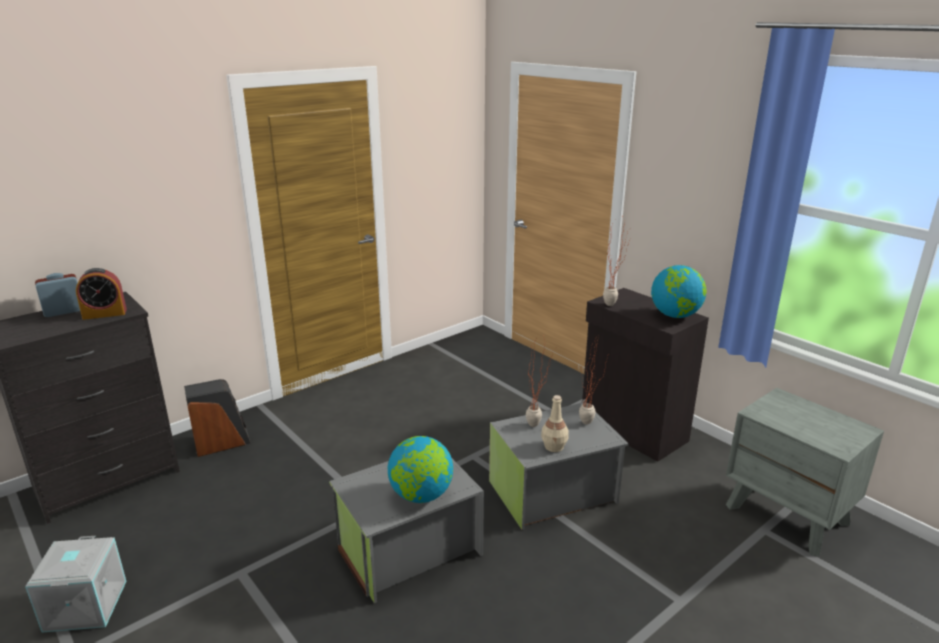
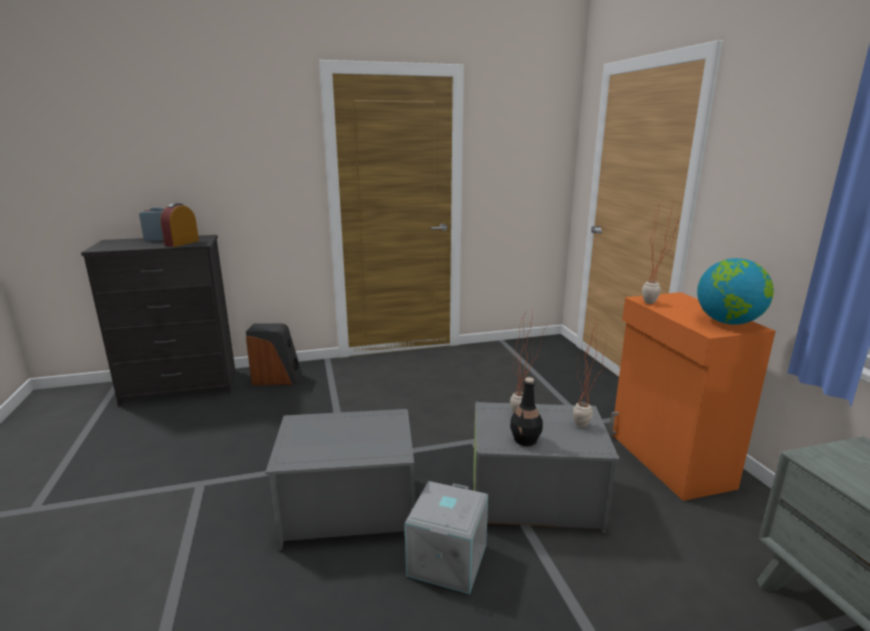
camera: 25 degrees right, 5 degrees down
grey storage box [25,536,127,633] -> grey storage box moved to [405,481,488,594]
alarm clock [76,268,127,320] -> alarm clock turned 105 degrees clockwise [160,203,199,247]
globe [388,436,453,503] -> none
beige bottle [541,395,569,452] -> black bottle [510,377,543,446]
black cabinet [581,288,709,462] -> orange cabinet [609,292,776,501]

